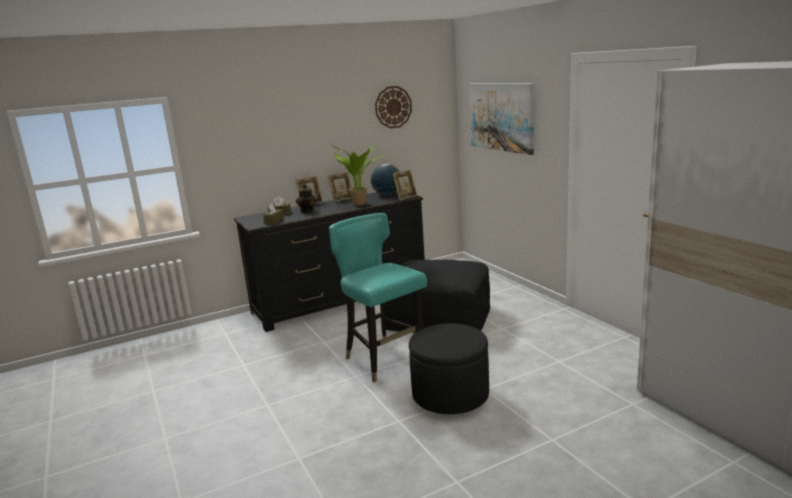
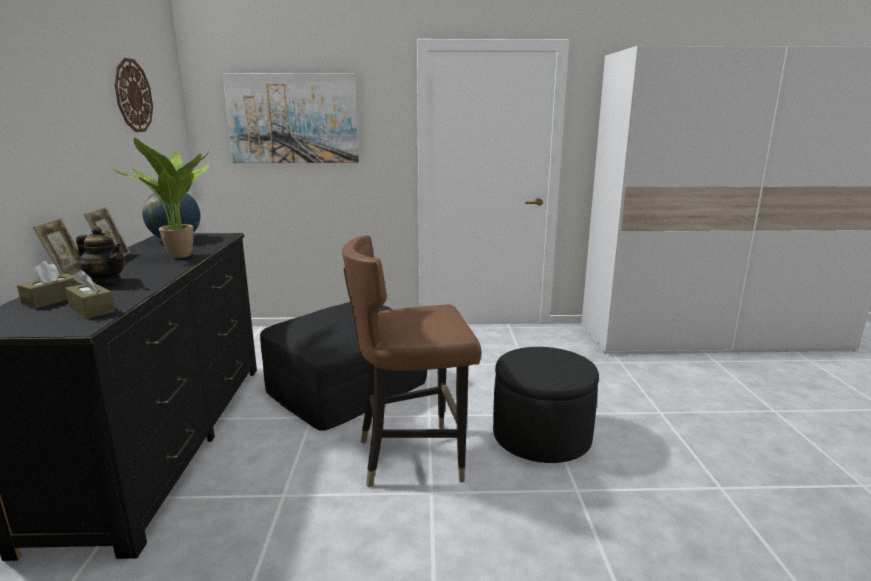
camera: 65 degrees left, 0 degrees up
turquoise chair [329,213,427,382] -> brown chair [342,235,481,488]
picture frame [392,169,417,200] -> none

